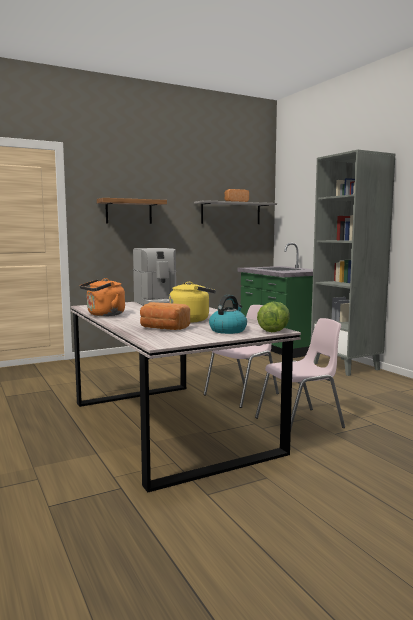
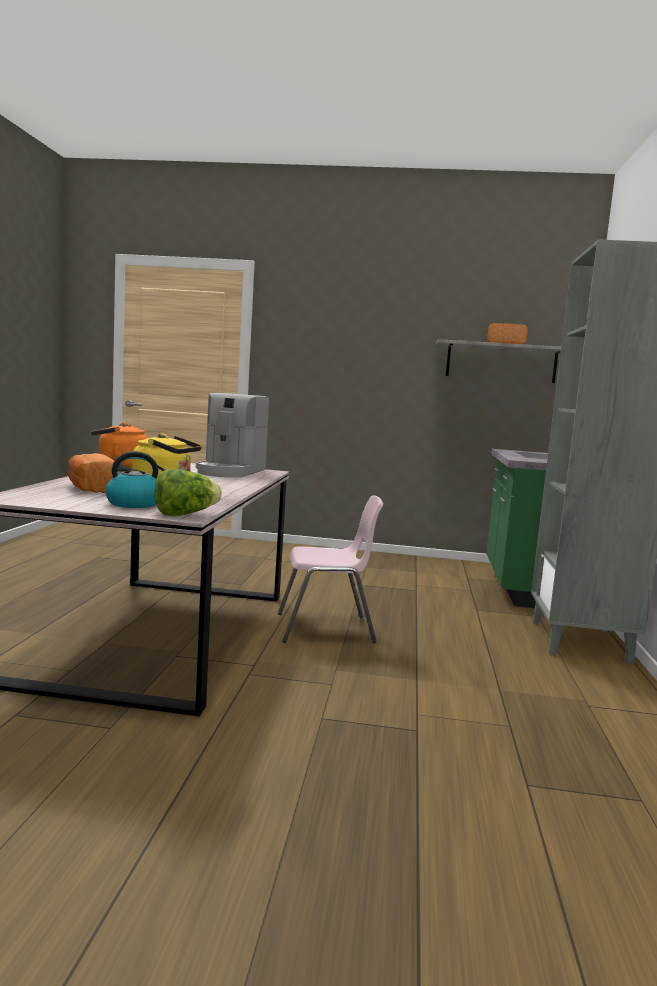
camera: 35 degrees right, 0 degrees up
shelf [97,198,167,224] -> none
pink chair [255,318,345,429] -> none

